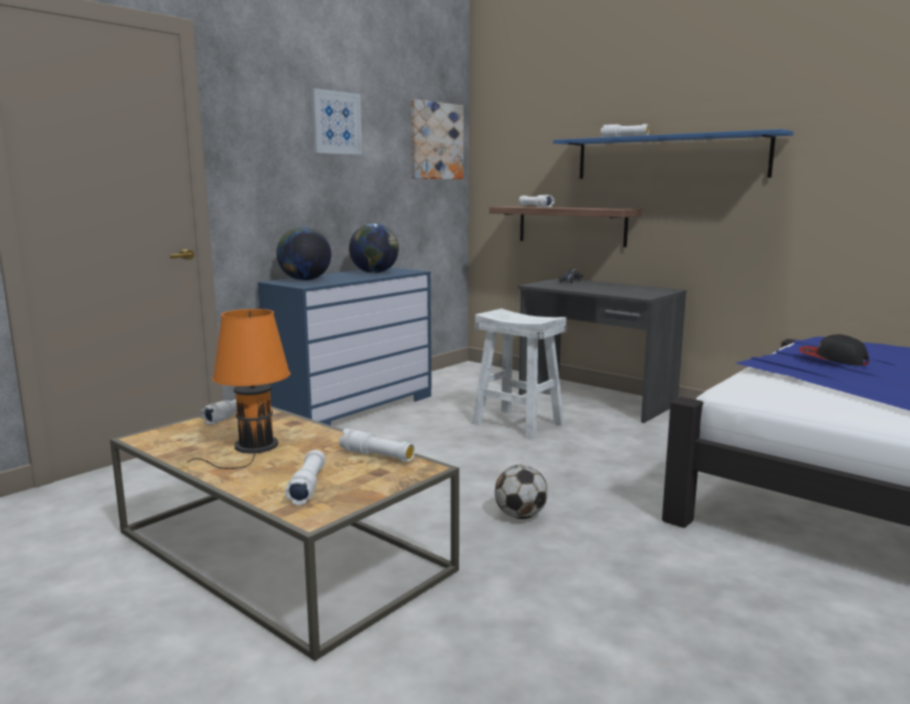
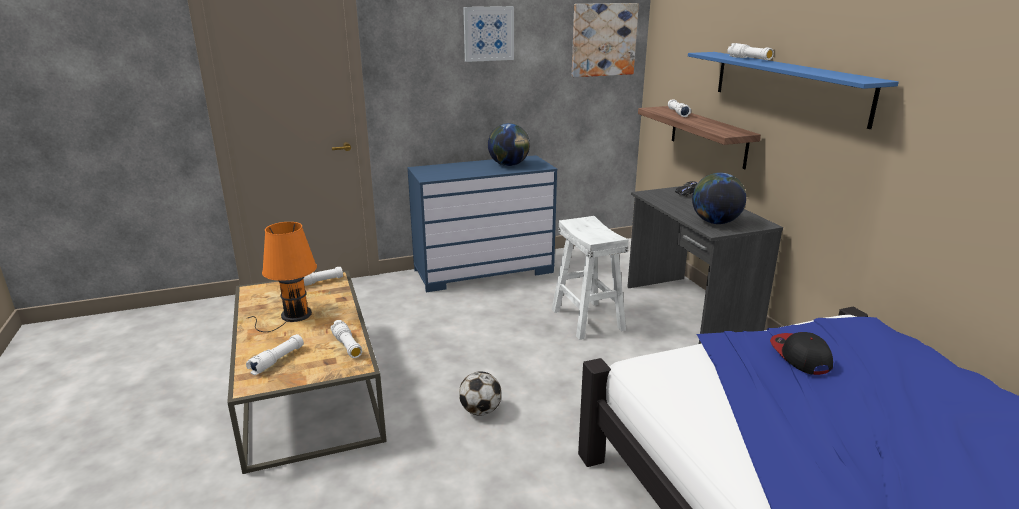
camera: 30 degrees right, 10 degrees up
globe [276,227,331,281] -> globe moved to [692,173,746,224]

